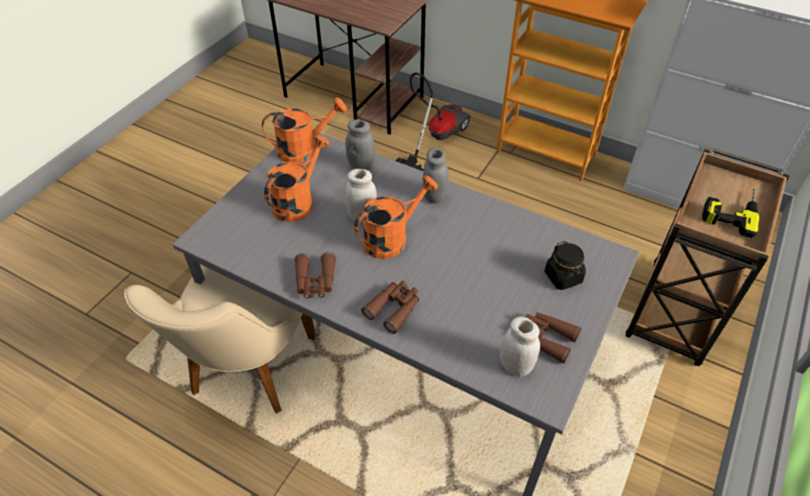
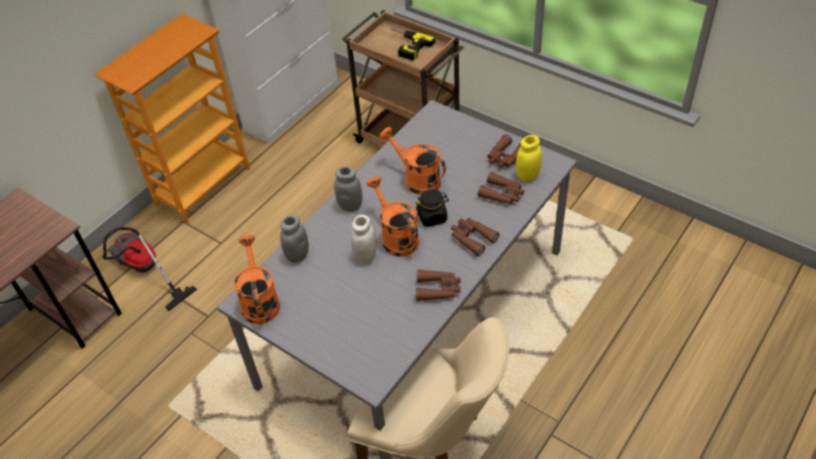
camera: 80 degrees left, 0 degrees up
orange watering can [264,135,330,222] -> orange watering can moved to [380,127,446,195]
white jar [500,316,540,377] -> yellow jar [516,135,542,182]
black jar [544,241,586,290] -> black jar moved to [415,189,449,227]
none -> brown binoculars [477,172,524,204]

